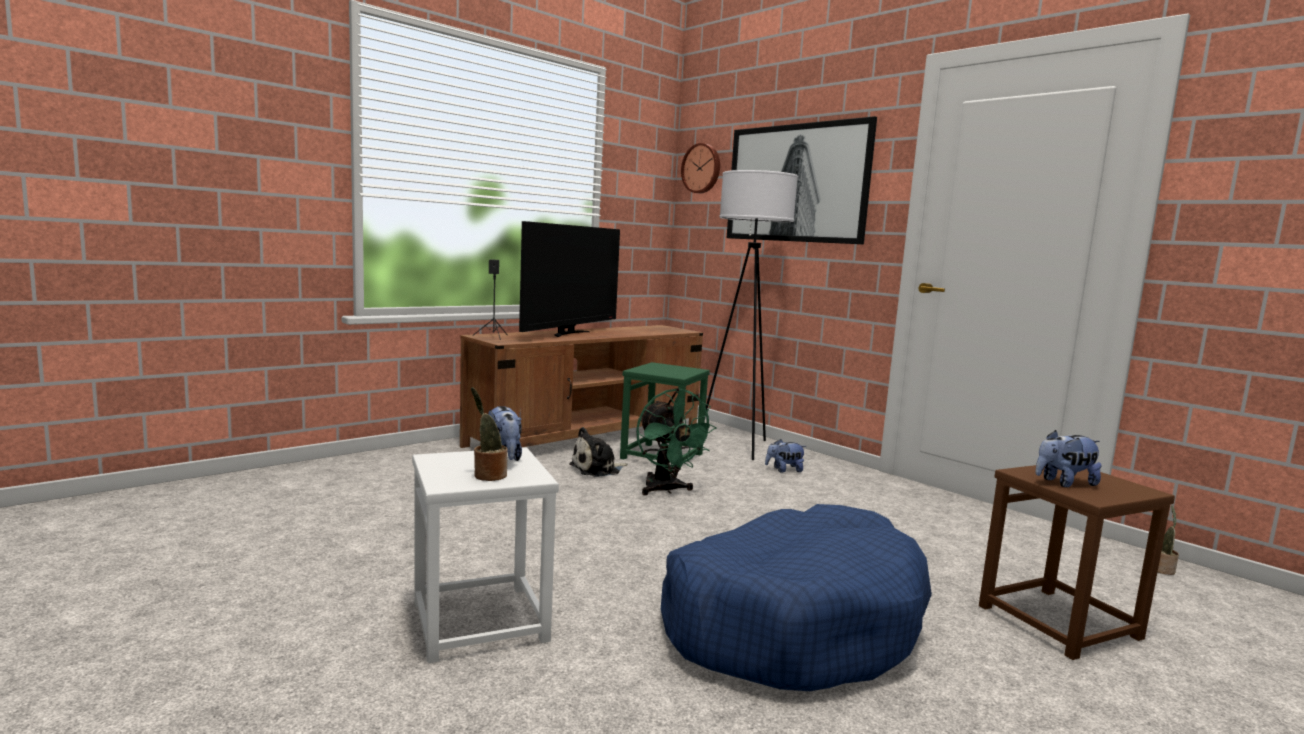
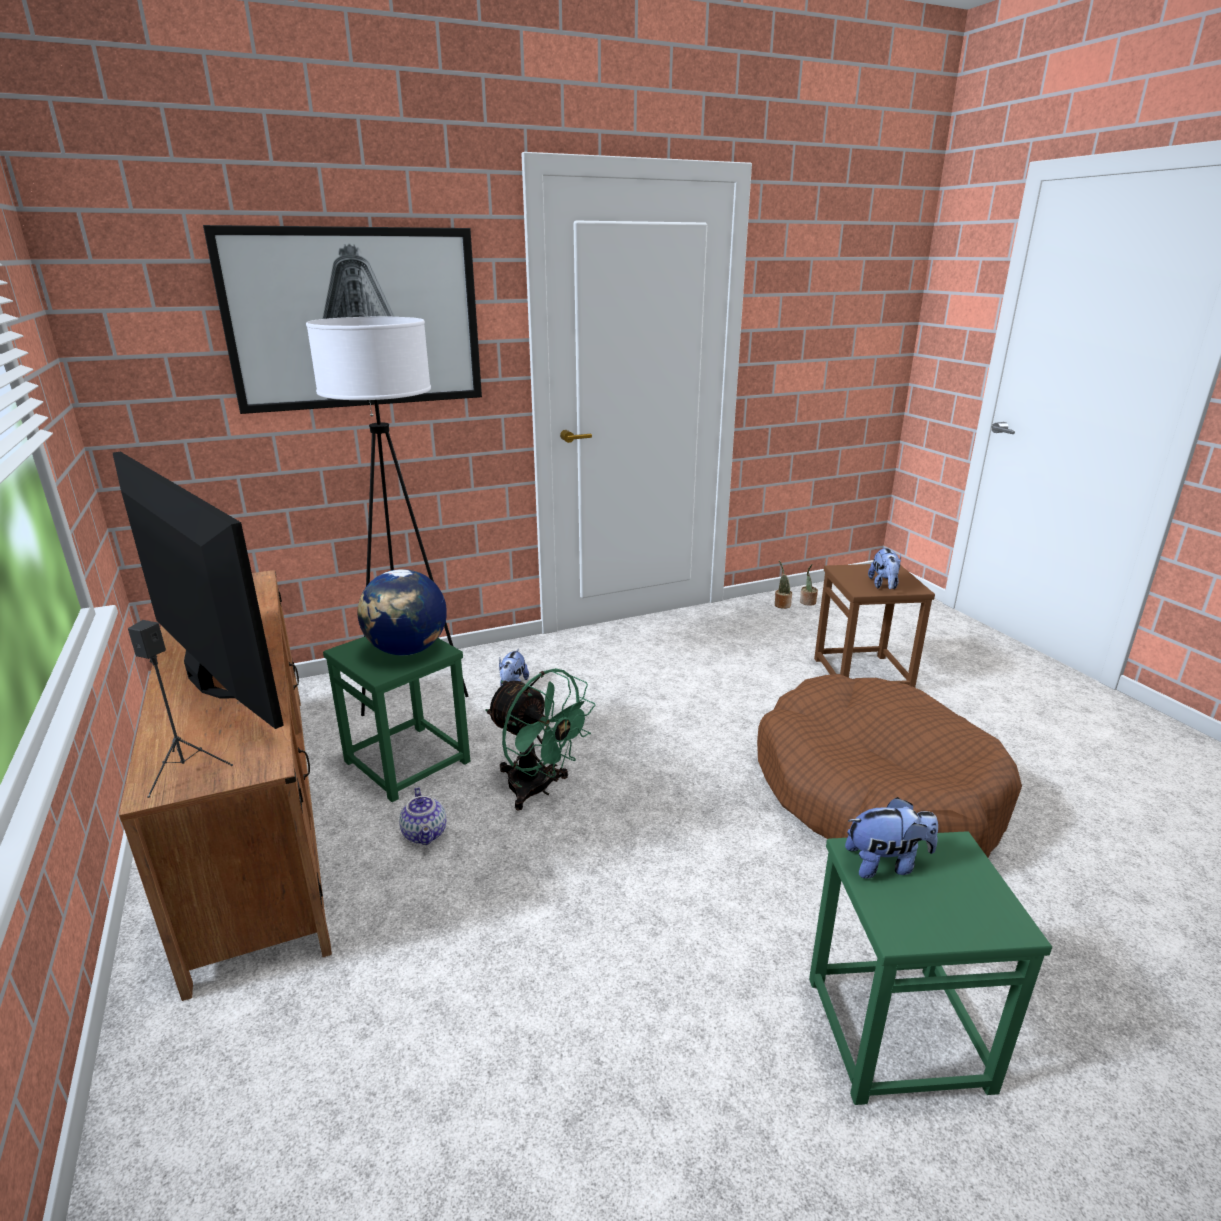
camera: 70 degrees left, 15 degrees up
white stool [412,447,559,663] -> green stool [809,831,1052,1105]
potted plant [471,387,508,481] -> potted plant moved to [800,564,818,606]
plush toy [569,427,628,477] -> teapot [399,787,446,845]
green fan [636,388,717,495] -> green fan turned 45 degrees clockwise [485,668,596,811]
blue dog bed [661,504,932,691] -> brown dog bed [757,674,1022,858]
wall clock [681,143,720,194] -> none
none -> globe [357,569,447,655]

